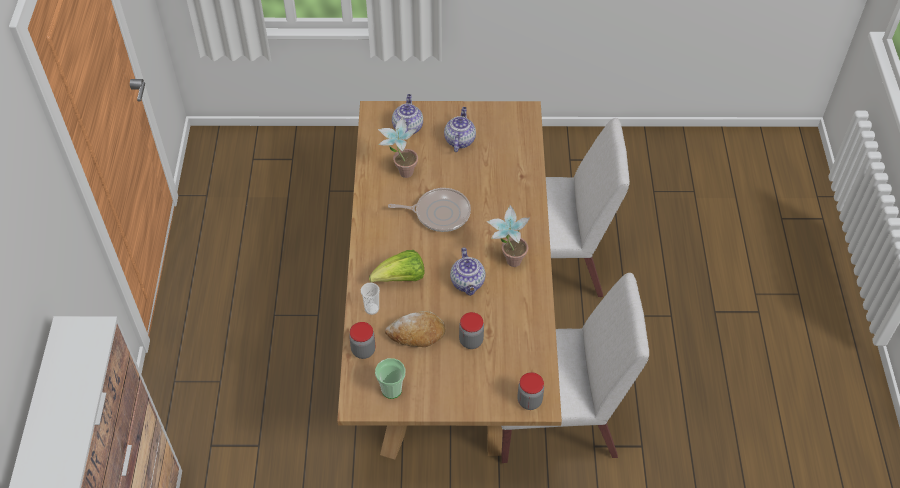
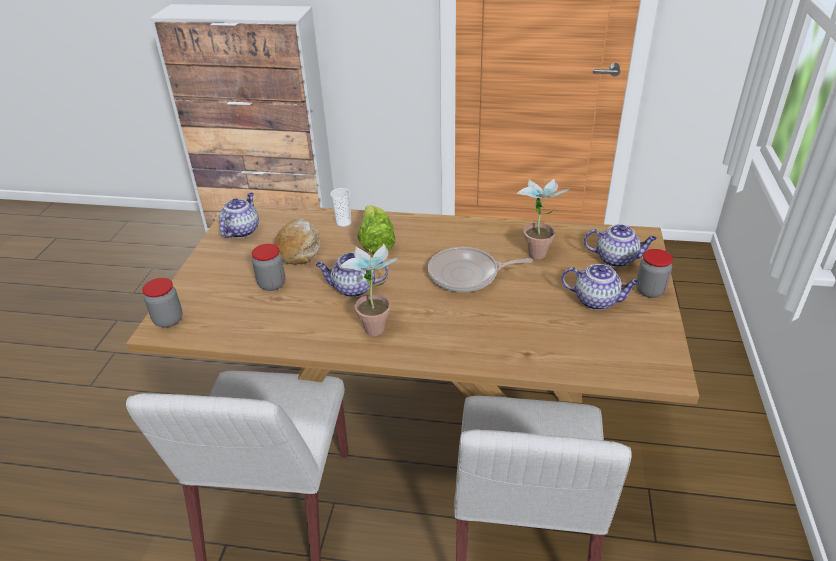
camera: 100 degrees right, 15 degrees down
jar [349,322,375,359] -> jar moved to [636,249,673,298]
cup [375,358,405,399] -> teapot [219,192,259,238]
frying pan [388,188,471,232] -> frying pan turned 75 degrees clockwise [428,247,533,292]

